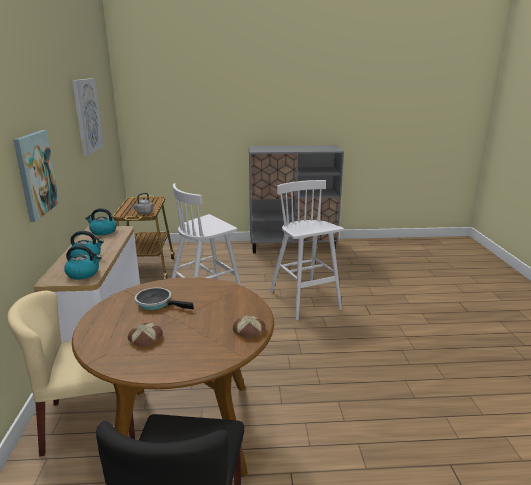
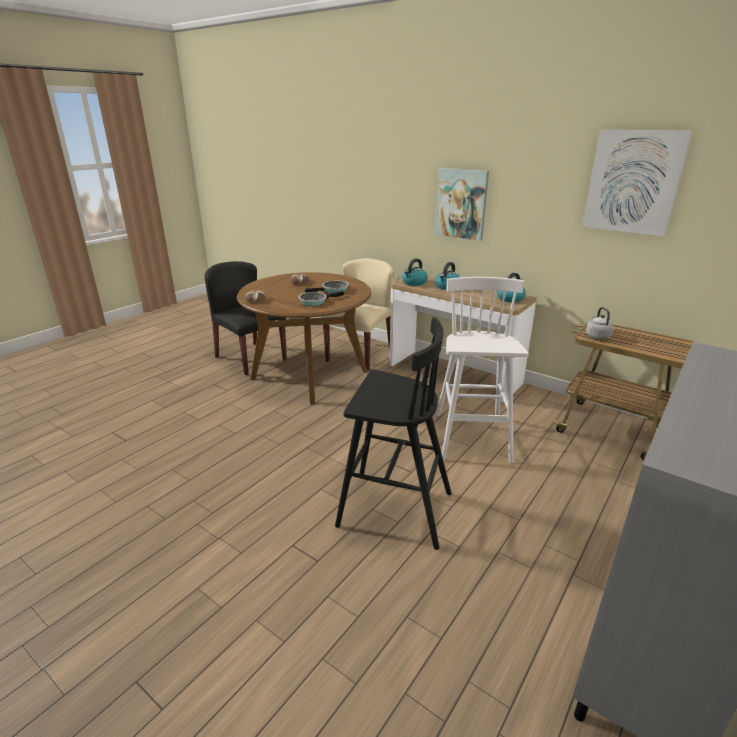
camera: 130 degrees right, 5 degrees up
white stool [270,180,344,320] -> black stool [335,317,452,550]
none -> frying pan [299,290,344,306]

